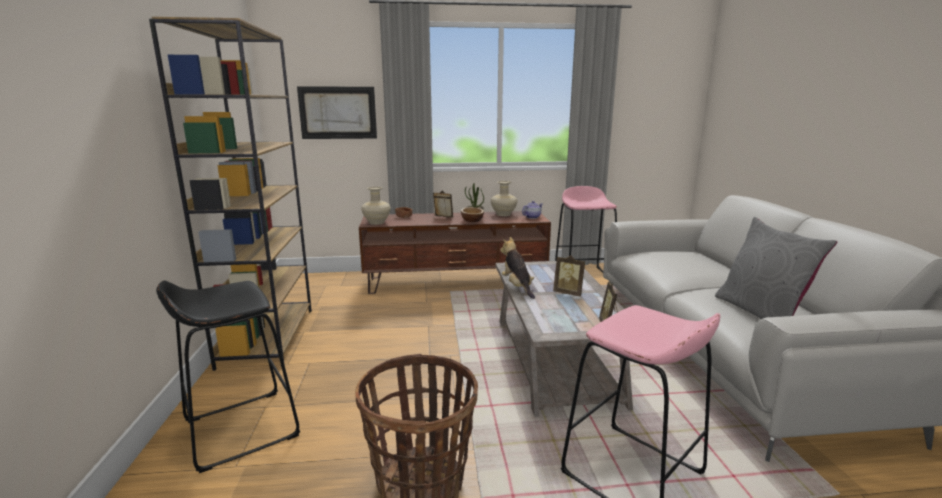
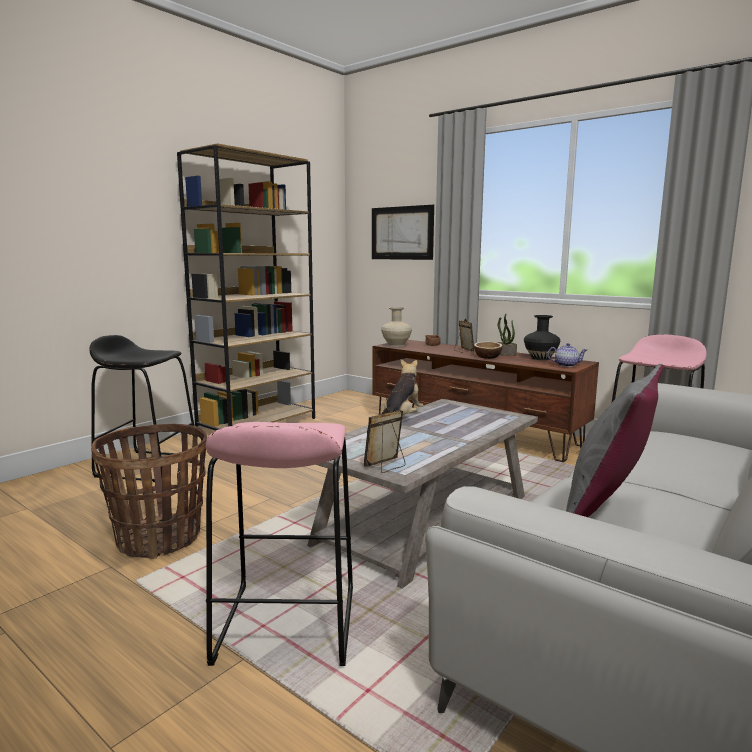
camera: 45 degrees right, 5 degrees down
beige vase [490,181,518,216] -> black vase [524,315,560,360]
picture frame [553,255,585,296] -> none

